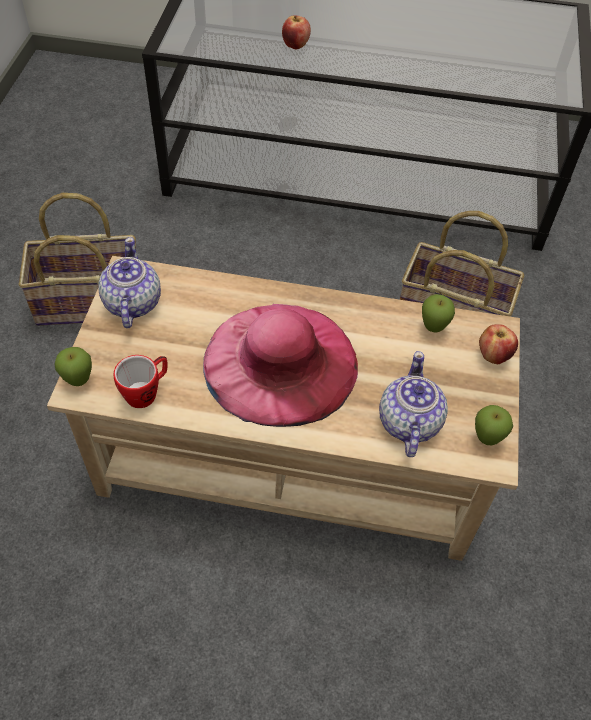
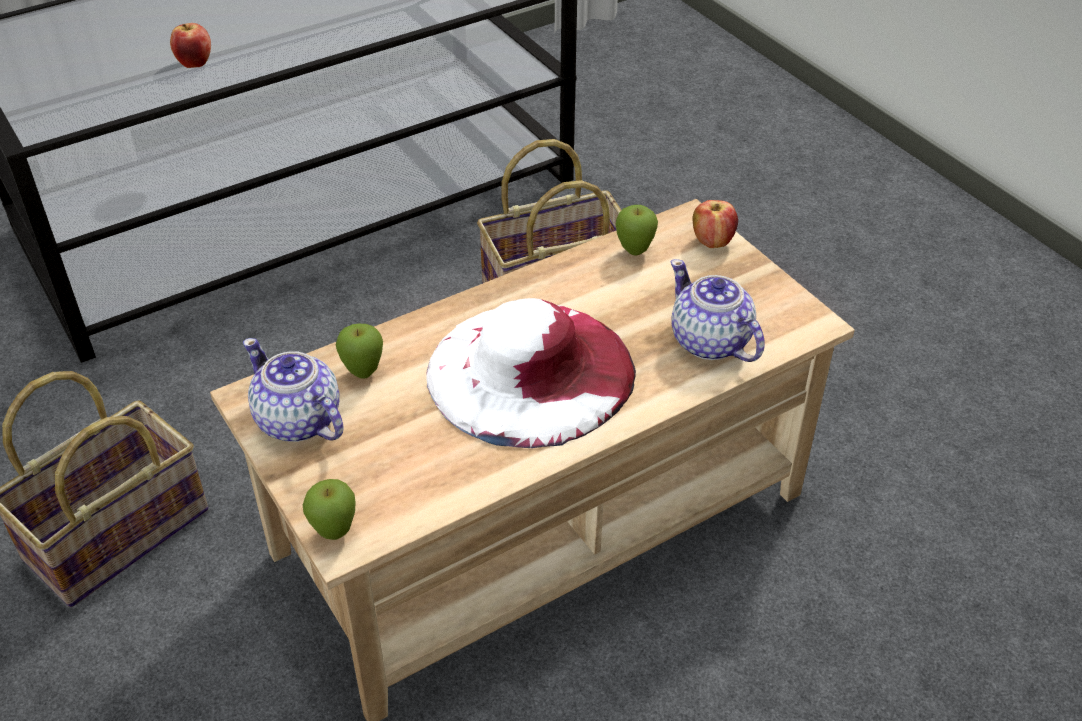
camera: 40 degrees left, 10 degrees down
mug [113,355,168,408] -> none
pink hat [203,304,358,427] -> white hat [426,298,636,448]
apple [475,405,513,445] -> apple moved to [336,324,383,379]

